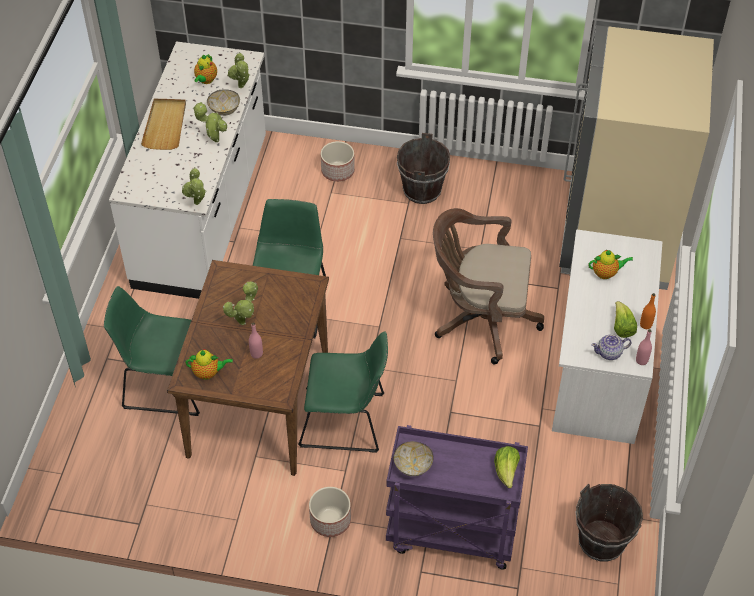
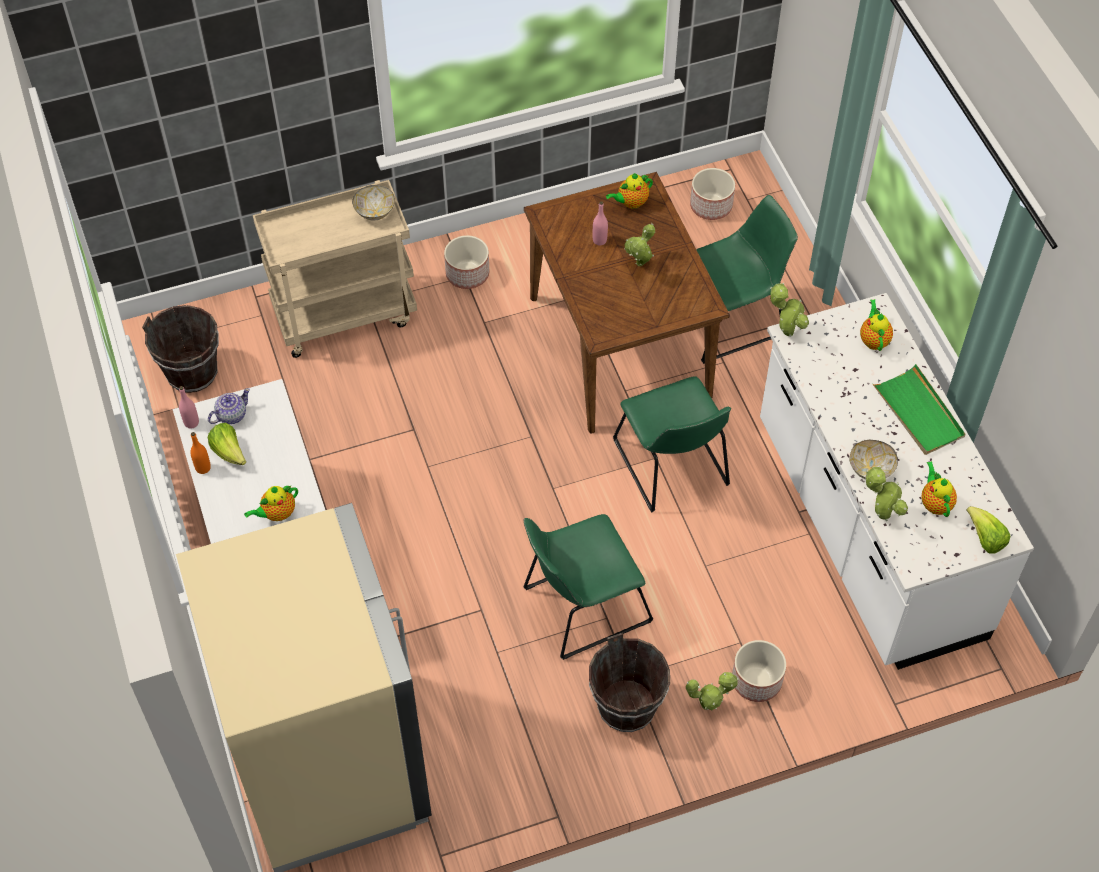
camera: 150 degrees right, 5 degrees up
beige tray [141,99,186,150] -> green tray [872,364,965,455]
potted plant [193,102,227,142] -> potted plant moved to [686,672,739,710]
green chair [298,332,388,453] -> green chair moved to [523,514,653,660]
purple cart [386,425,528,570] -> beige cart [253,180,417,358]
brown office chair [433,208,544,365] -> none
lettuce [494,446,520,488] -> lettuce moved to [967,506,1011,554]
none -> planter [690,168,735,220]
none -> teapot [860,299,893,351]

